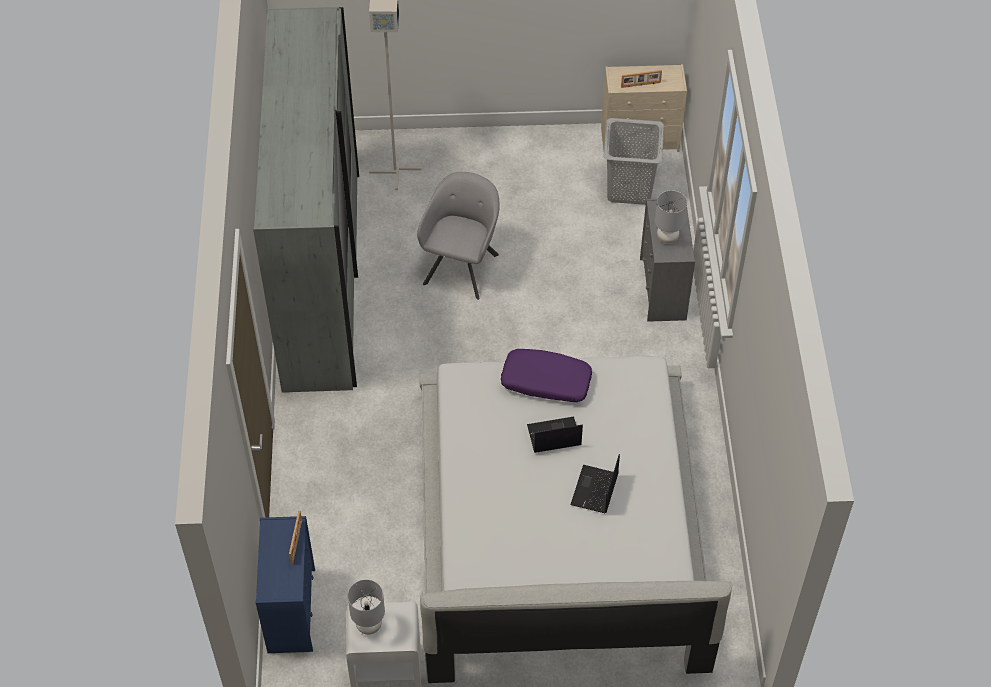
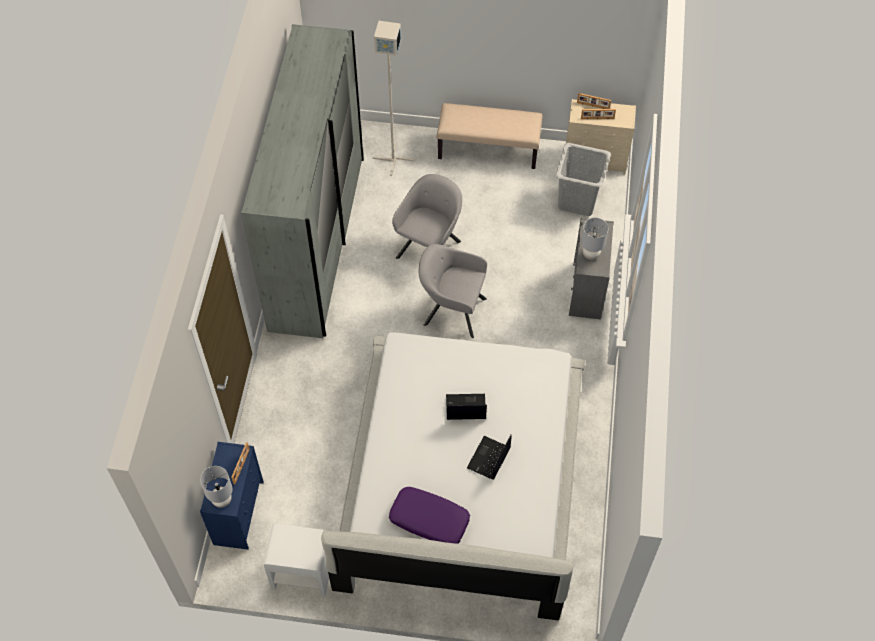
camera: 10 degrees right, 5 degrees up
grey table lamp [348,579,385,635] -> grey table lamp moved to [200,466,232,507]
purple pillow [501,349,592,402] -> purple pillow moved to [389,487,470,544]
none -> grey armchair [419,244,487,338]
none -> beige bench [437,103,543,169]
none -> picture frame [577,93,611,109]

